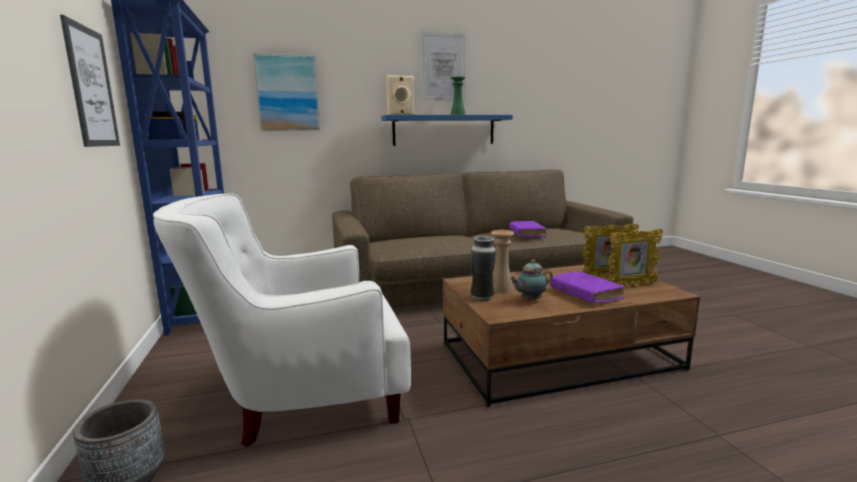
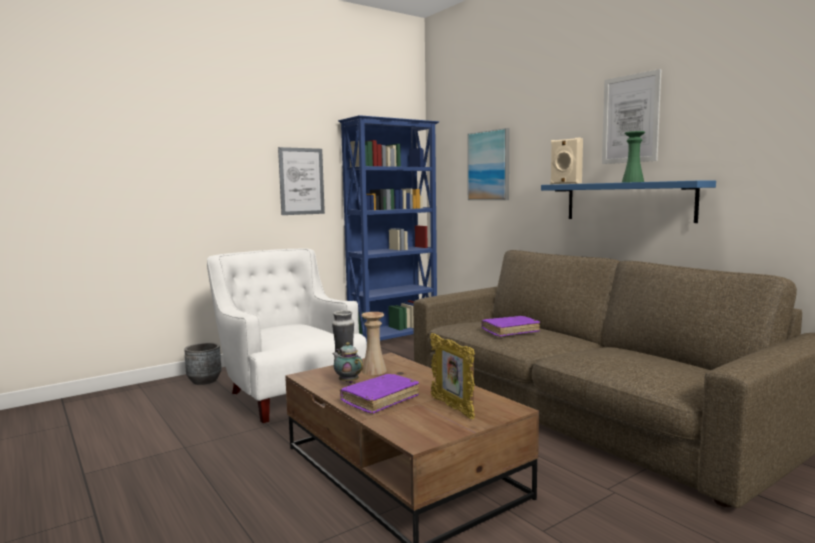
camera: 70 degrees right, 5 degrees down
purple book [509,221,546,237] -> purple book moved to [482,316,540,337]
picture frame [608,229,663,287] -> none

